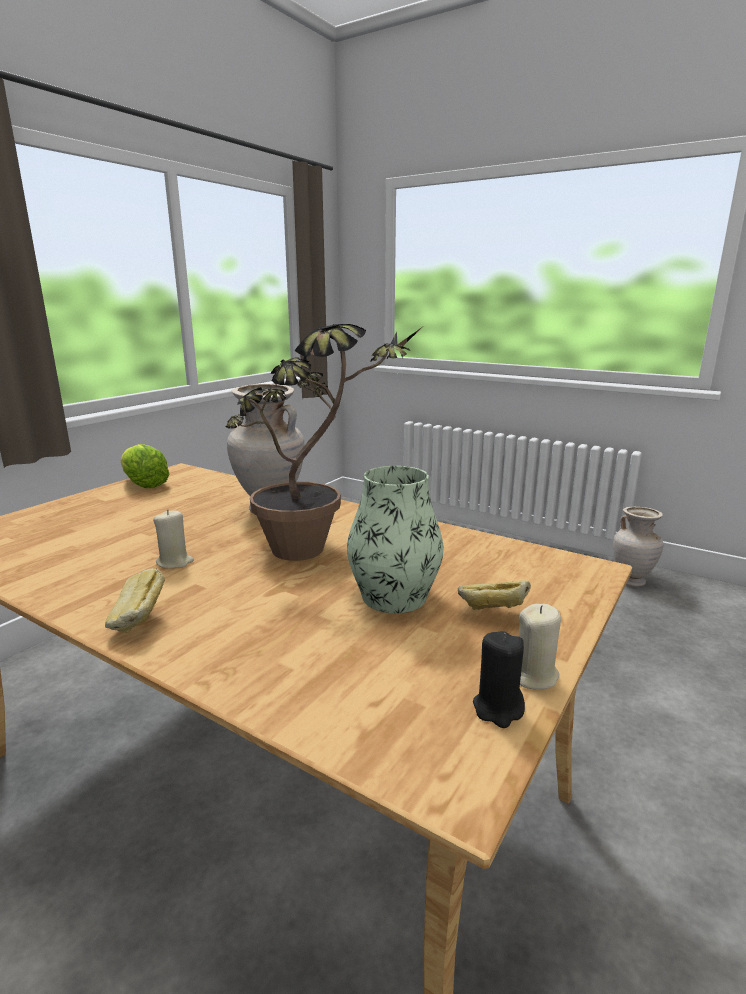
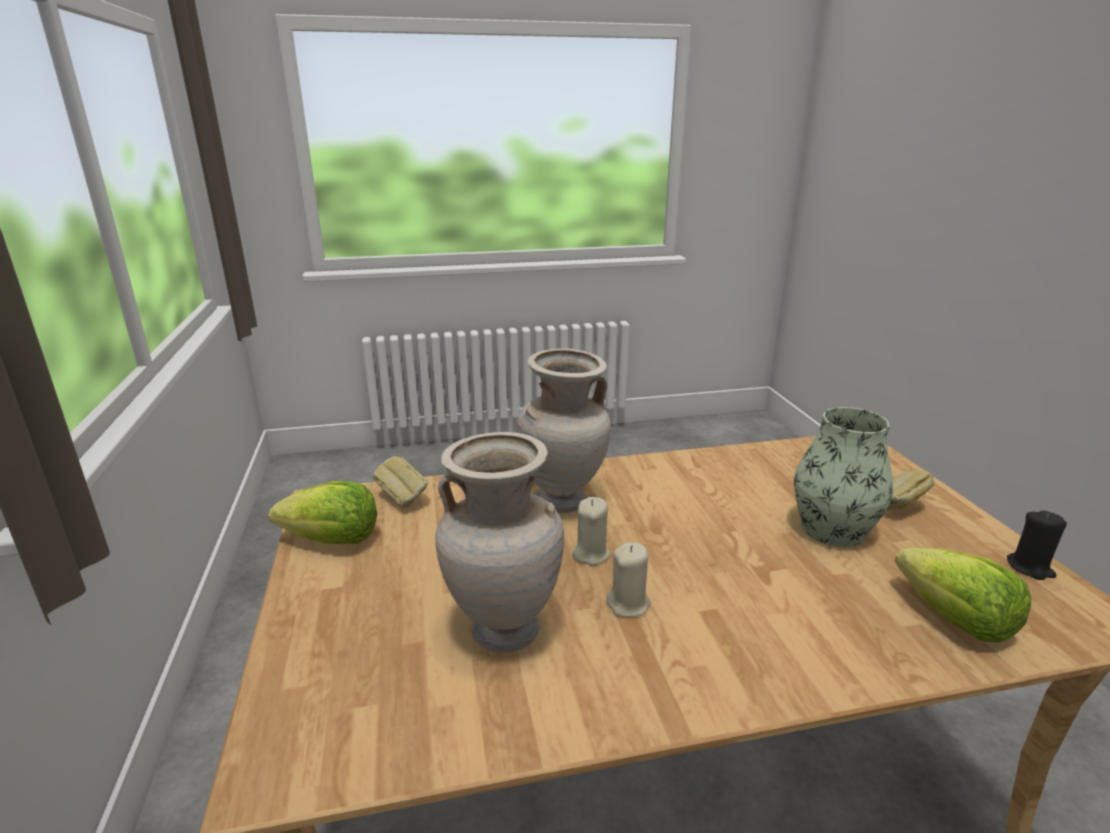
camera: 45 degrees left, 5 degrees up
bread [105,568,165,633] -> bread moved to [374,456,428,507]
potted plant [226,324,422,561] -> none
beige candle [519,604,561,689] -> beige candle moved to [572,497,610,566]
beige vase [613,507,664,587] -> beige vase moved to [435,432,564,653]
none -> lettuce [895,547,1031,643]

